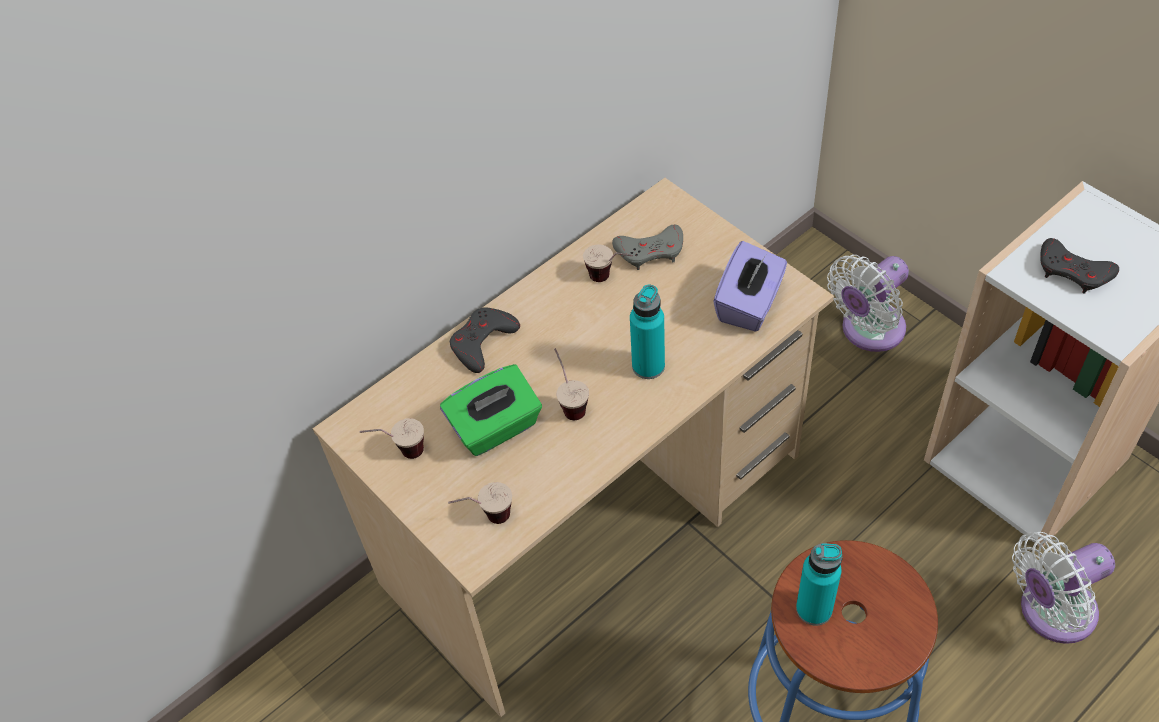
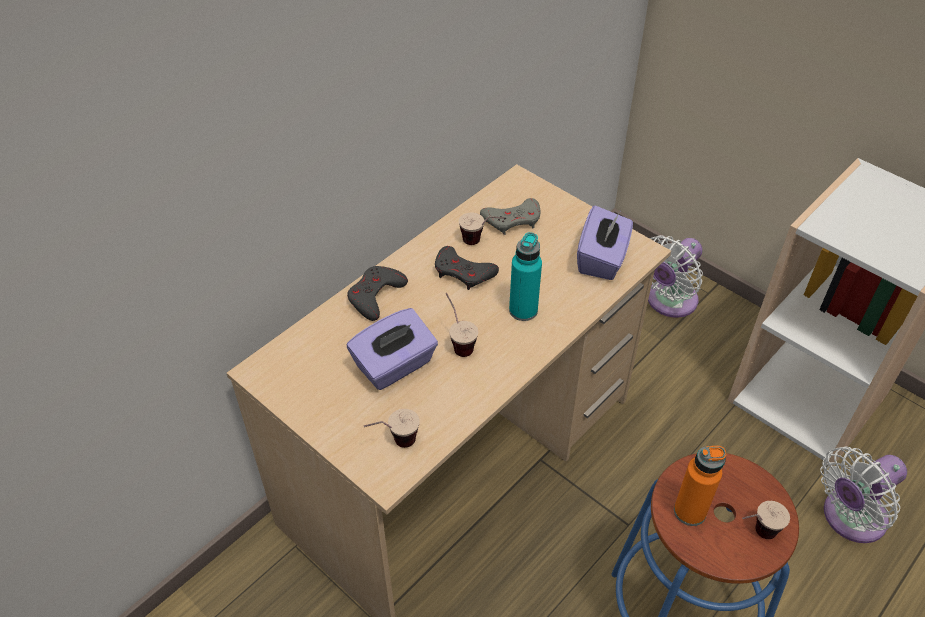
camera: 10 degrees left, 5 degrees down
cup [359,418,424,459] -> cup moved to [742,501,790,539]
green tissue box [440,364,542,456] -> purple tissue box [347,308,438,390]
turquoise bottle [796,543,842,626] -> orange bottle [674,446,726,526]
grey game controller [1040,238,1119,294] -> grey game controller moved to [435,246,499,290]

